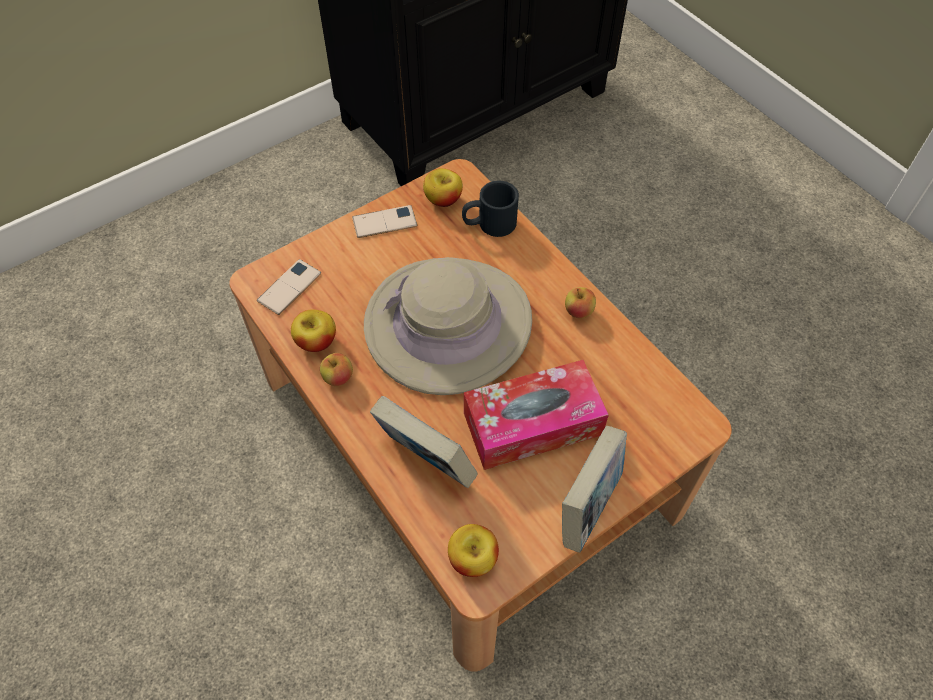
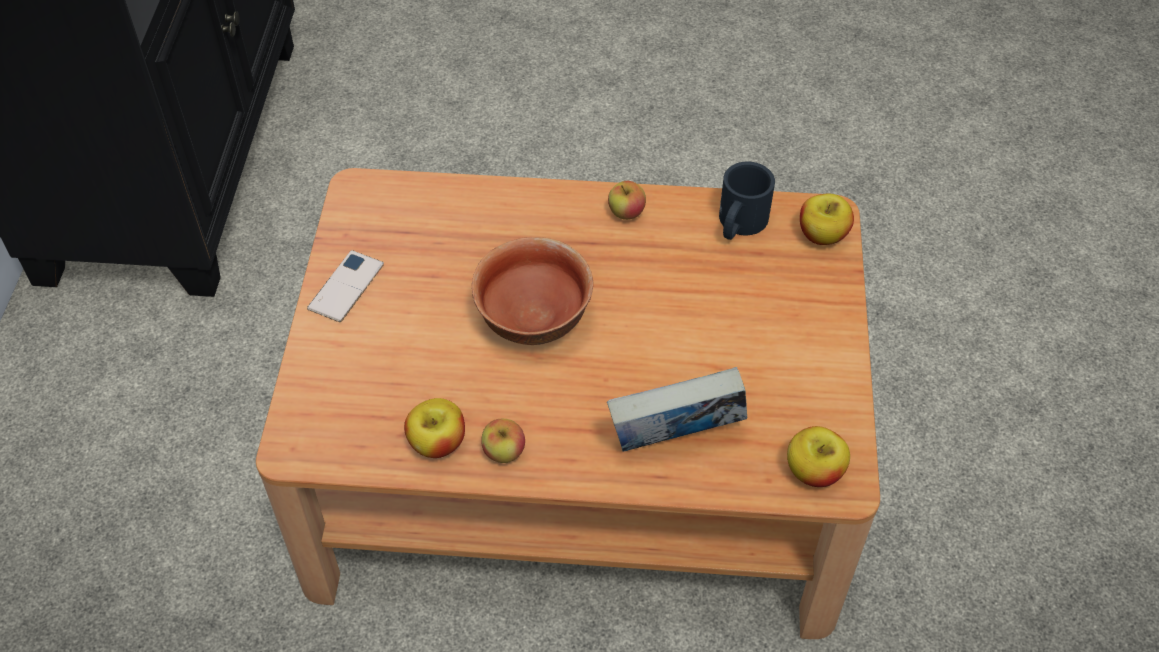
camera: 50 degrees left, 5 degrees down
phone [257,259,321,315] -> none
beige hat [364,257,532,395] -> bowl [472,237,593,345]
apple [423,168,463,207] -> apple moved to [800,194,854,245]
black mug [462,181,519,237] -> black mug moved to [719,162,775,240]
tissue box [464,360,609,470] -> none
book [562,426,627,553] -> none

